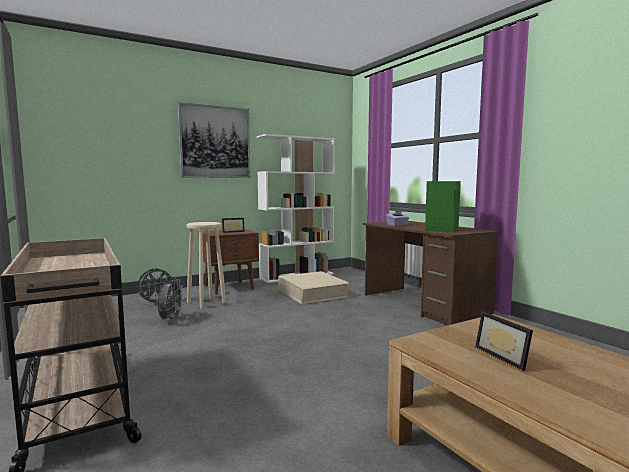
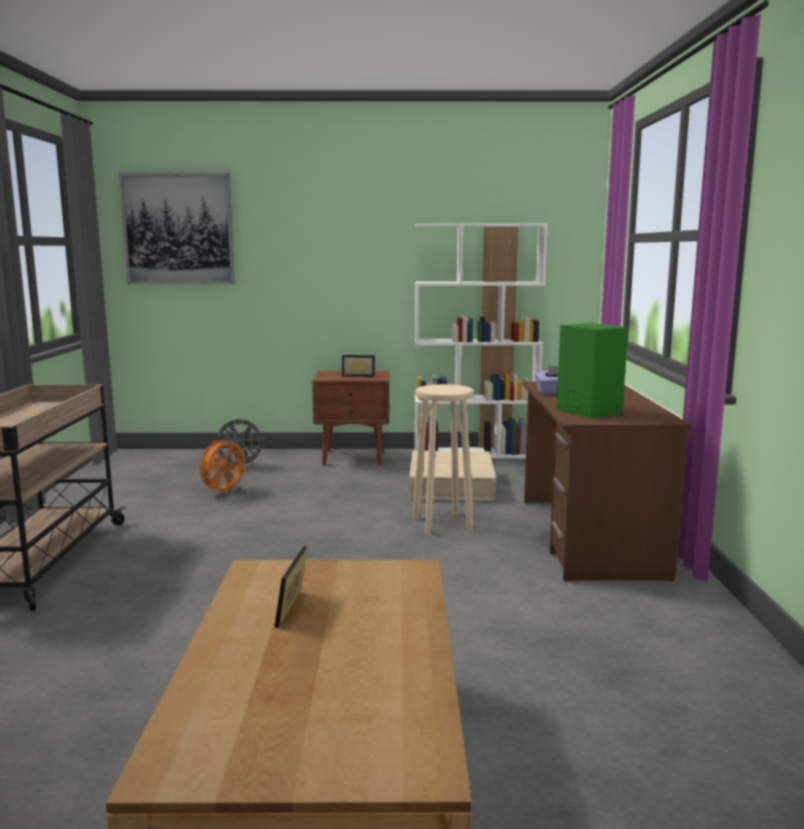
camera: 30 degrees right, 5 degrees up
grey fan [157,279,184,322] -> orange fan [200,438,249,495]
picture [178,102,250,178] -> picture moved to [119,173,235,284]
beige stool [186,222,226,308] -> beige stool moved to [413,384,474,534]

